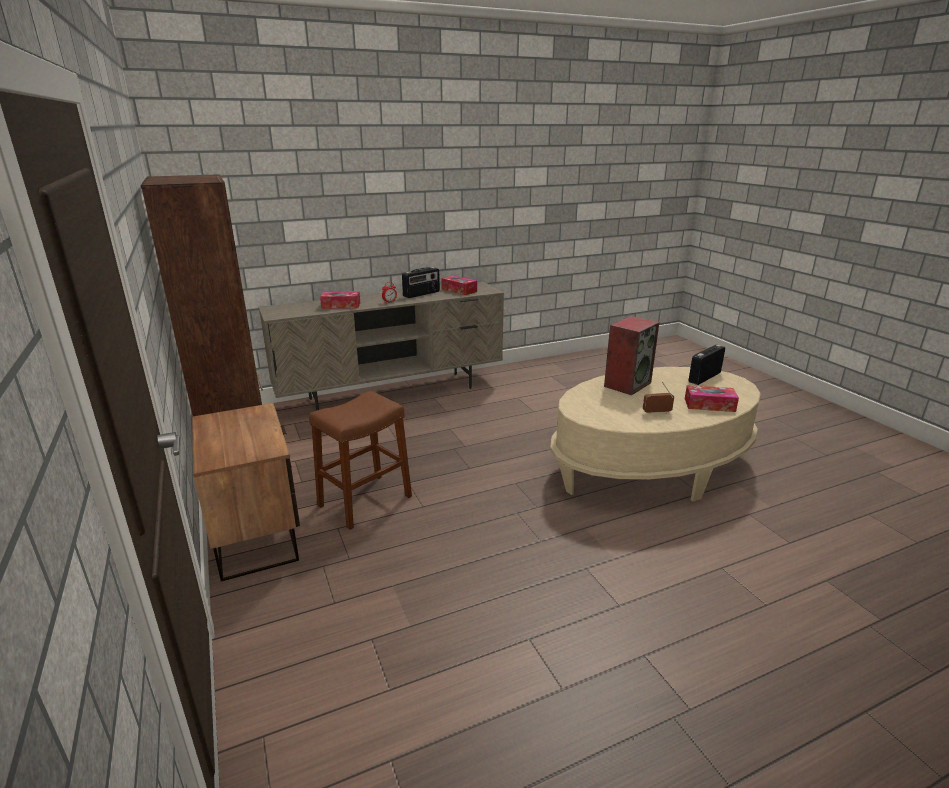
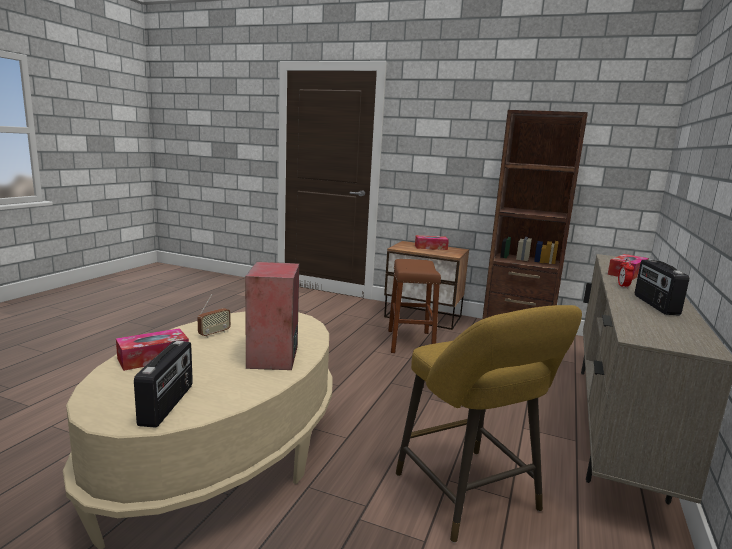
camera: 135 degrees right, 10 degrees down
tissue box [441,275,477,295] -> tissue box moved to [415,235,449,250]
none -> yellow stool [396,305,582,543]

